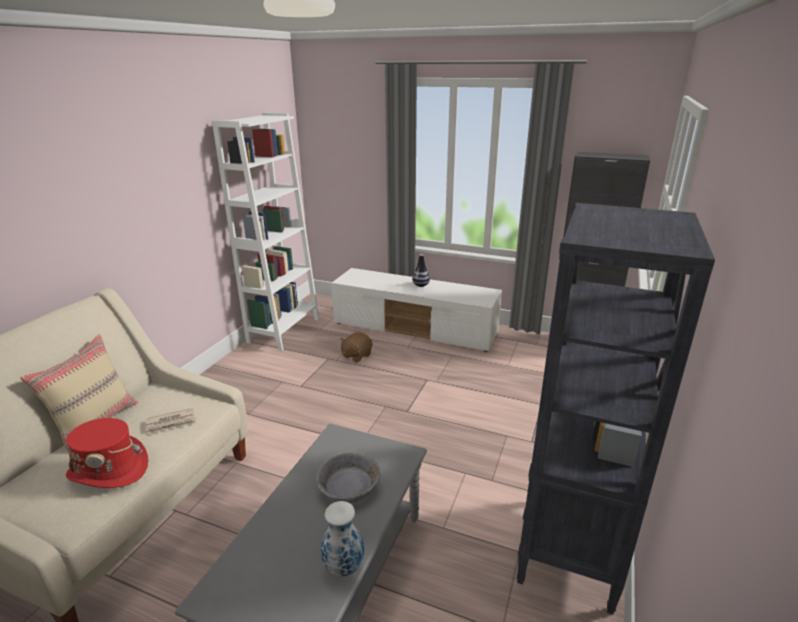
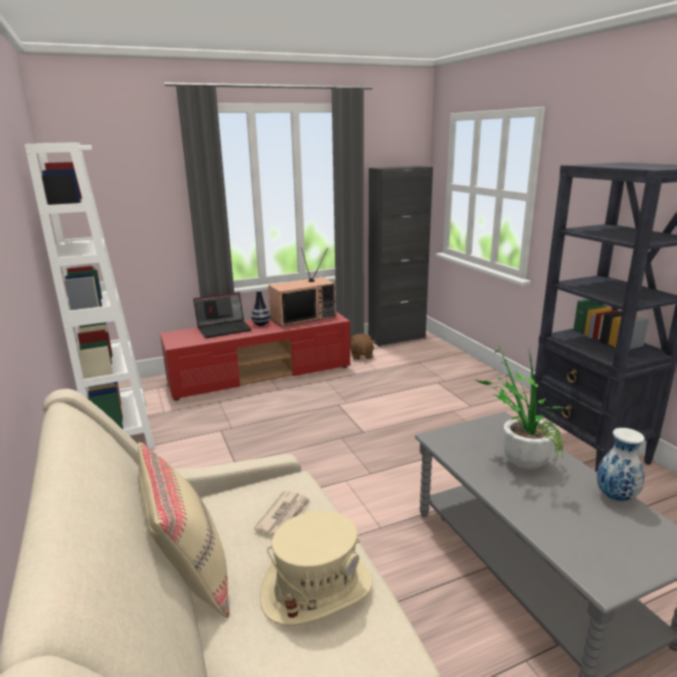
camera: 45 degrees left, 5 degrees down
red hat [66,418,148,488] -> beige hat [260,511,373,626]
grey bowl [316,452,381,503] -> potted plant [475,343,564,469]
white tv stand [331,268,502,352] -> red tv stand [160,311,350,401]
brown plush toy [340,332,372,362] -> brown plush toy moved to [350,333,375,360]
none -> laptop [193,292,252,338]
none -> television [268,248,336,327]

